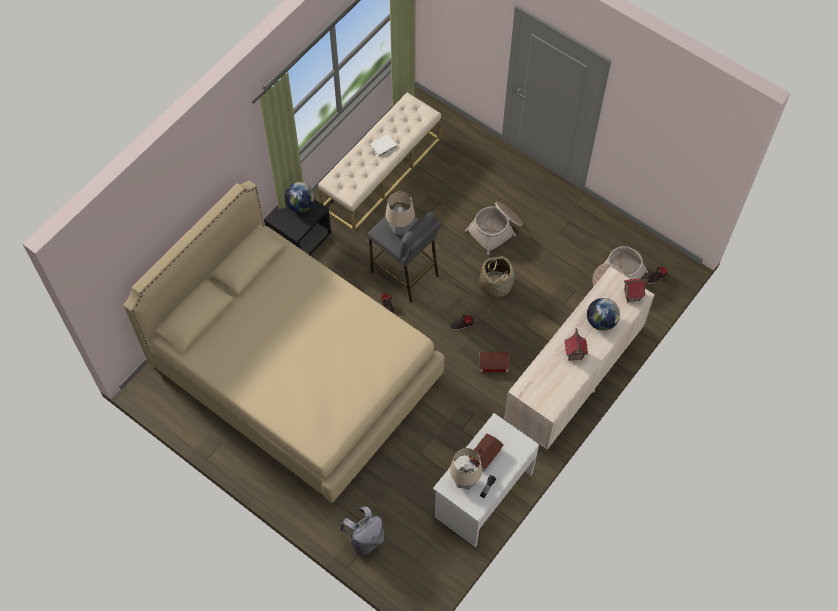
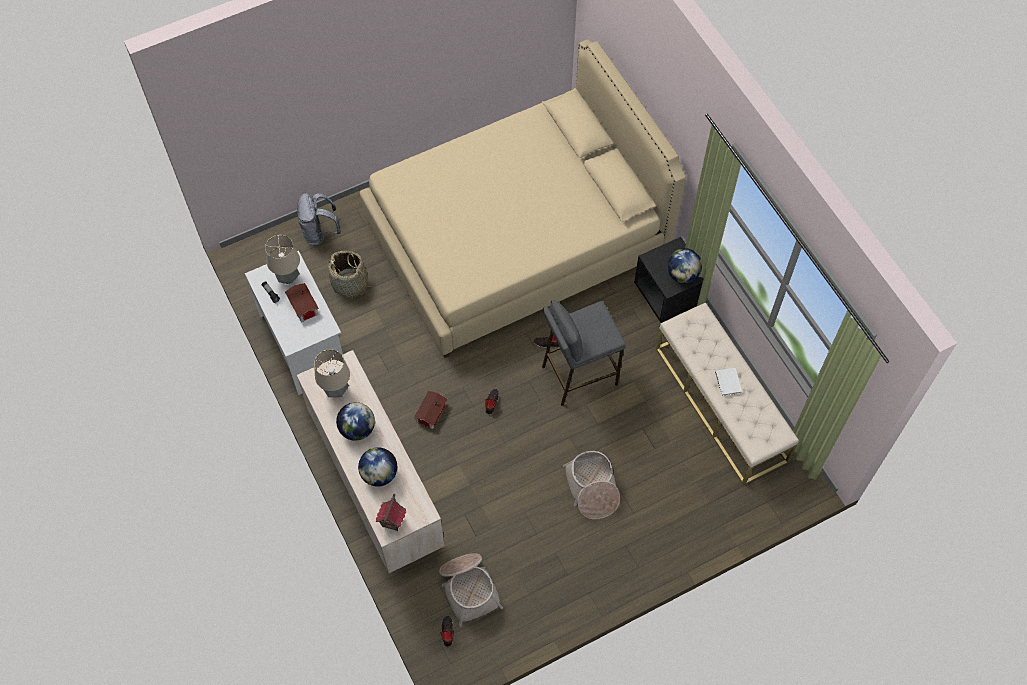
camera: 115 degrees right, 0 degrees up
table lamp [386,191,415,235] -> table lamp moved to [314,349,350,397]
basket [479,254,514,300] -> basket moved to [328,251,373,298]
toy house [564,328,588,361] -> globe [336,402,375,441]

